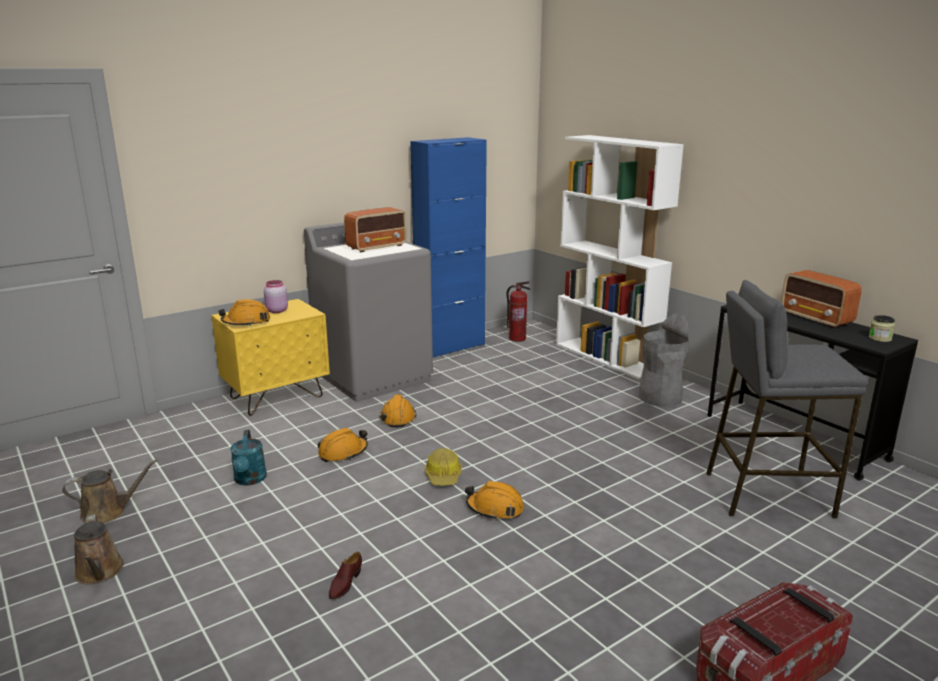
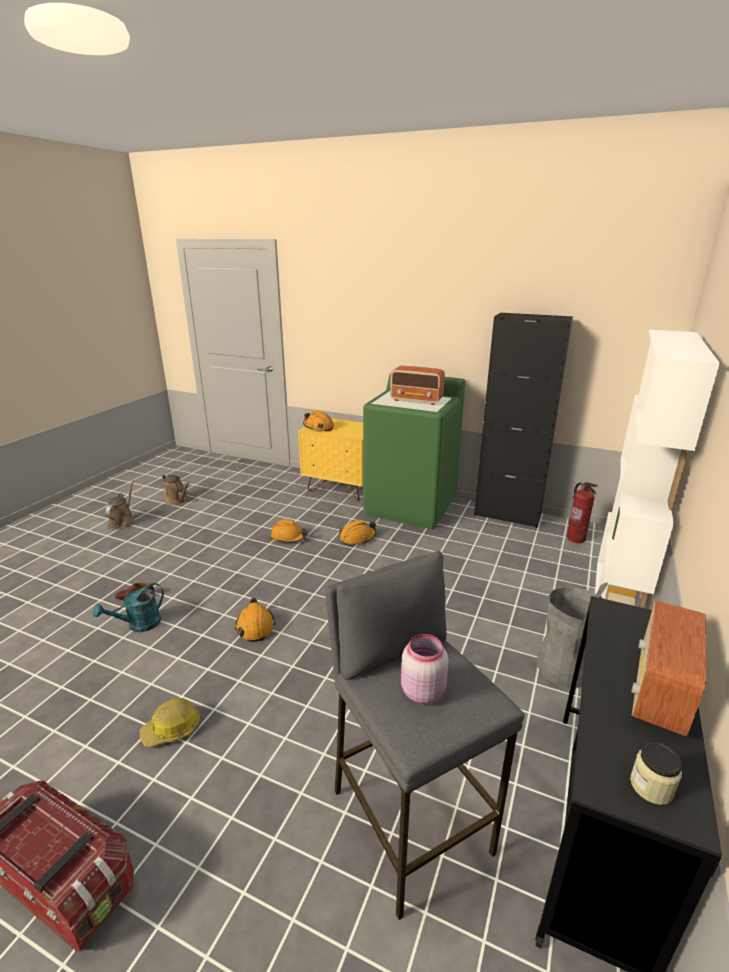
camera: 60 degrees right, 5 degrees up
brown watering can [74,514,124,585] -> brown watering can turned 150 degrees clockwise [105,480,135,530]
turquoise watering can [230,430,267,485] -> turquoise watering can moved to [93,583,164,632]
pink jar [264,280,288,313] -> pink jar moved to [401,634,449,704]
grey washing machine [304,222,433,402] -> green washing machine [363,373,465,529]
blue cabinet [410,137,487,357] -> black cabinet [474,313,573,528]
hard hat [425,448,462,485] -> hard hat moved to [139,698,200,747]

